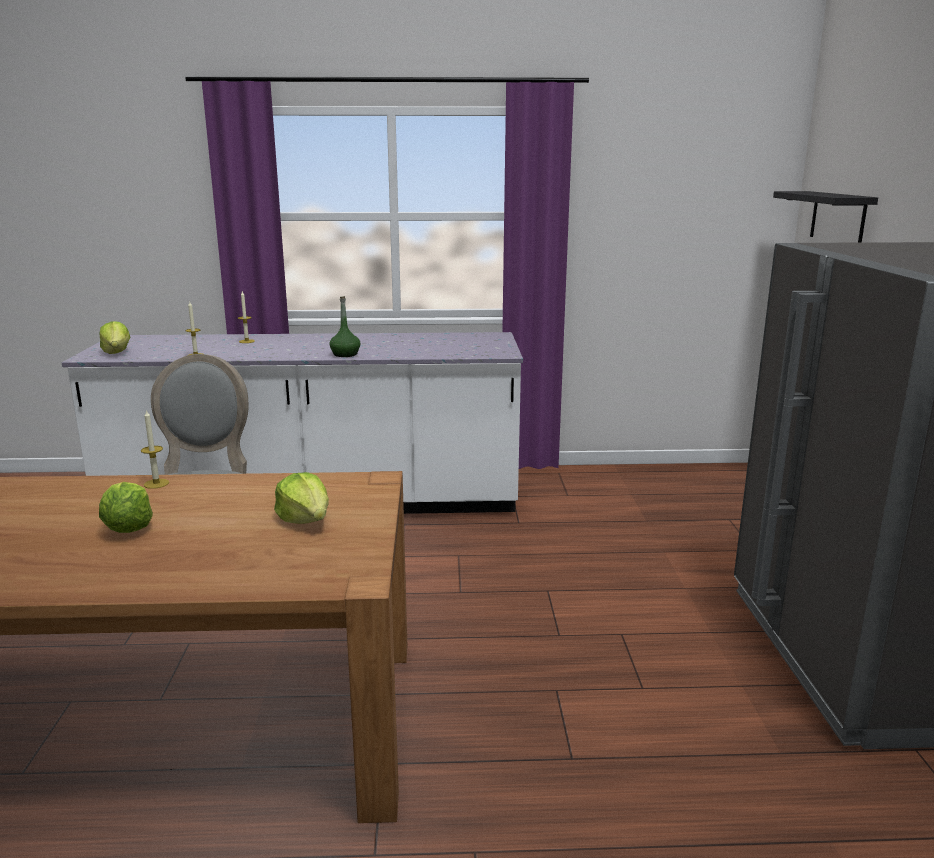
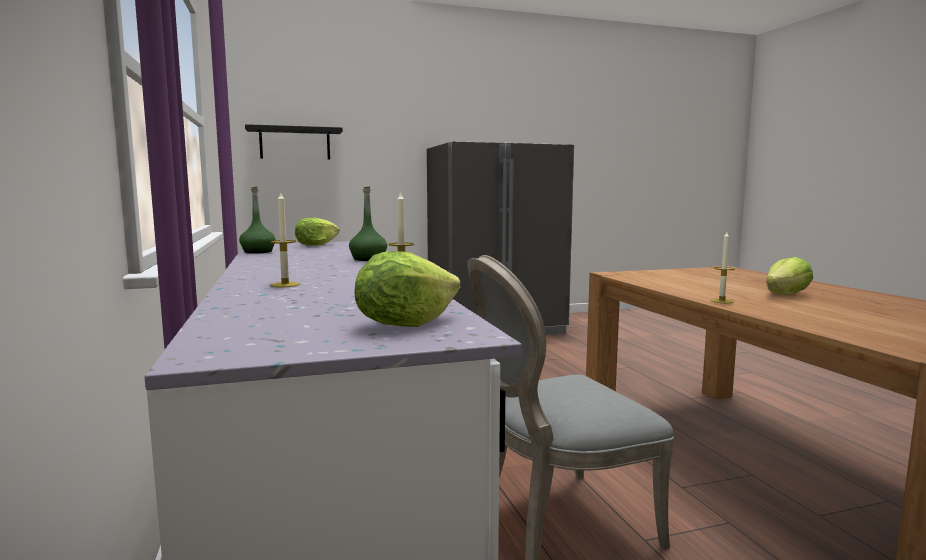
camera: 105 degrees left, 10 degrees down
lettuce [274,472,329,524] -> lettuce moved to [295,218,340,246]
none -> green bottle [239,186,275,254]

